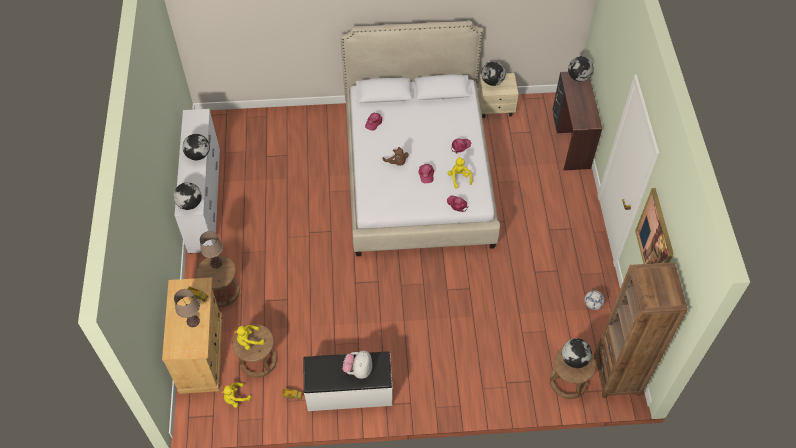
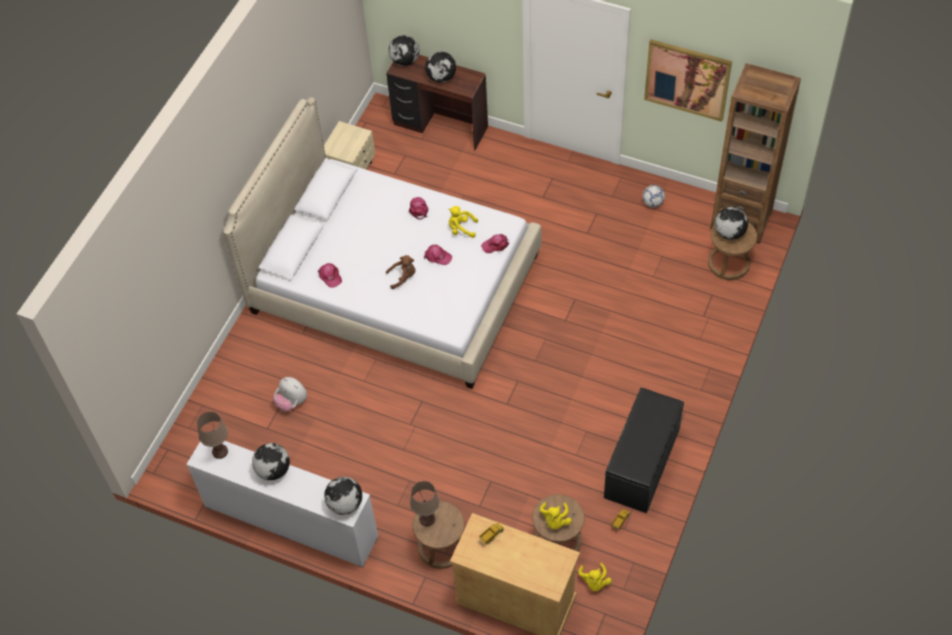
camera: 60 degrees left, 0 degrees up
brown table lamp [174,289,200,327] -> brown table lamp moved to [197,412,228,459]
white bench [303,352,393,411] -> black bench [604,387,684,513]
plush toy [343,350,372,379] -> plush toy moved to [273,377,307,412]
globe [481,62,506,86] -> globe moved to [425,51,456,83]

